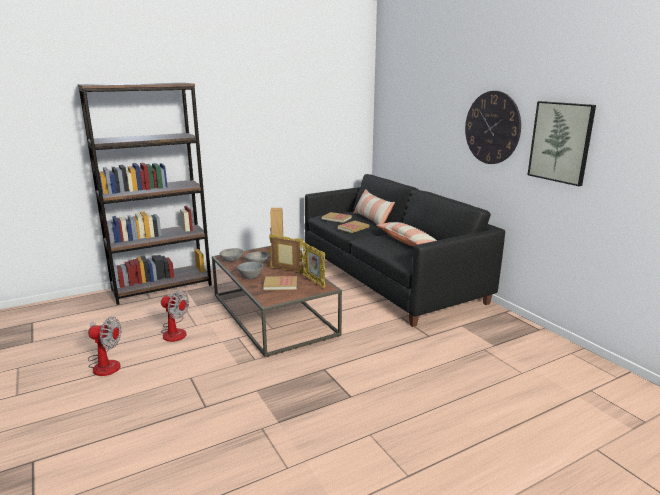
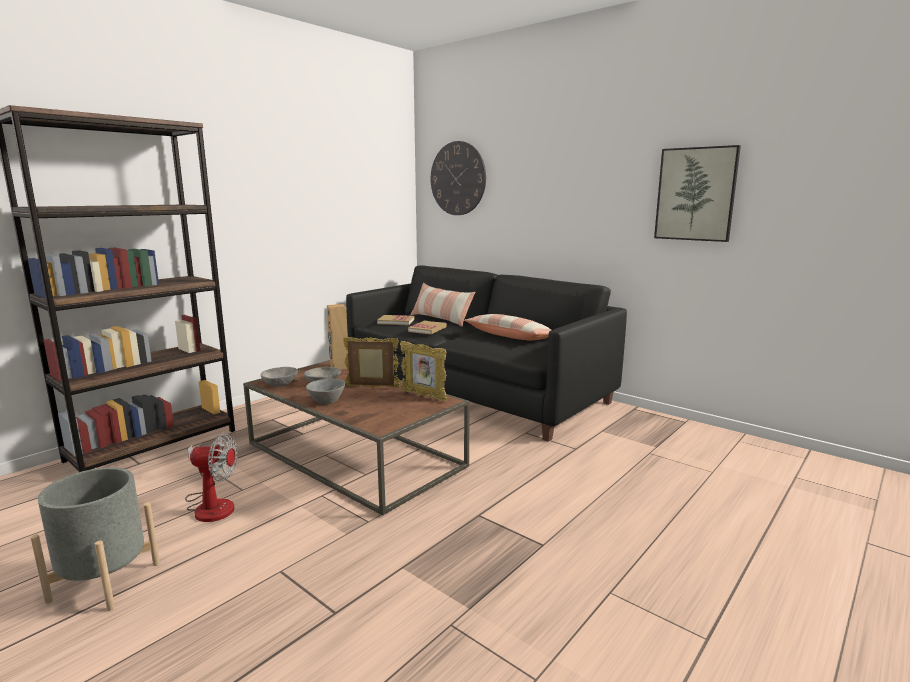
camera: 20 degrees left, 5 degrees down
fan [88,317,121,376] -> grey planter [31,467,160,611]
book [263,276,297,290] -> none
wall clock [465,91,521,164] -> wall clock moved to [431,141,486,215]

